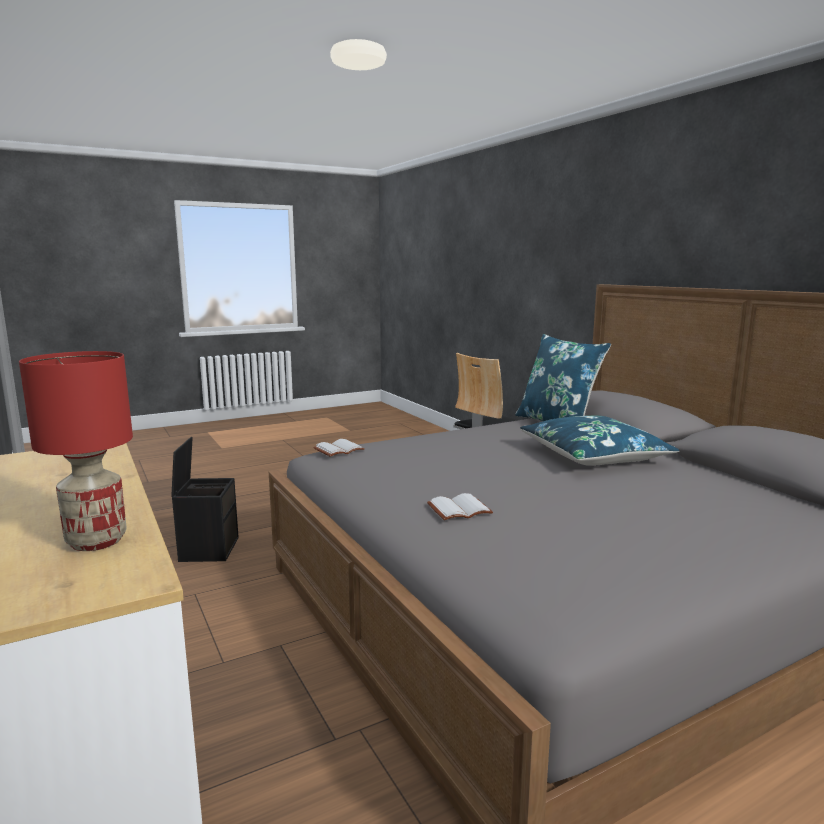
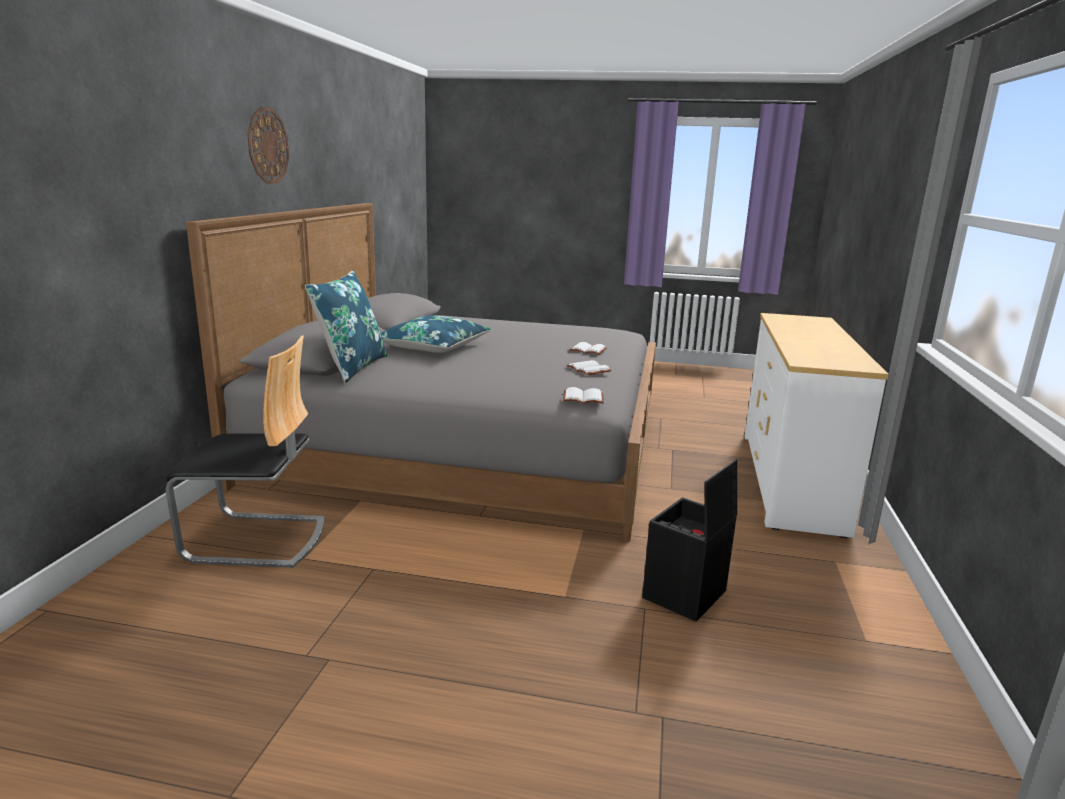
camera: 140 degrees left, 5 degrees up
red table lamp [19,351,133,551] -> none
none -> wall clock [247,107,289,184]
none -> white book [566,360,612,375]

